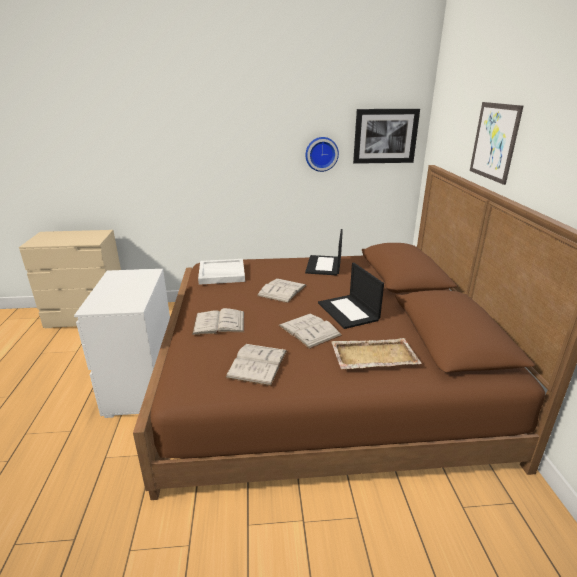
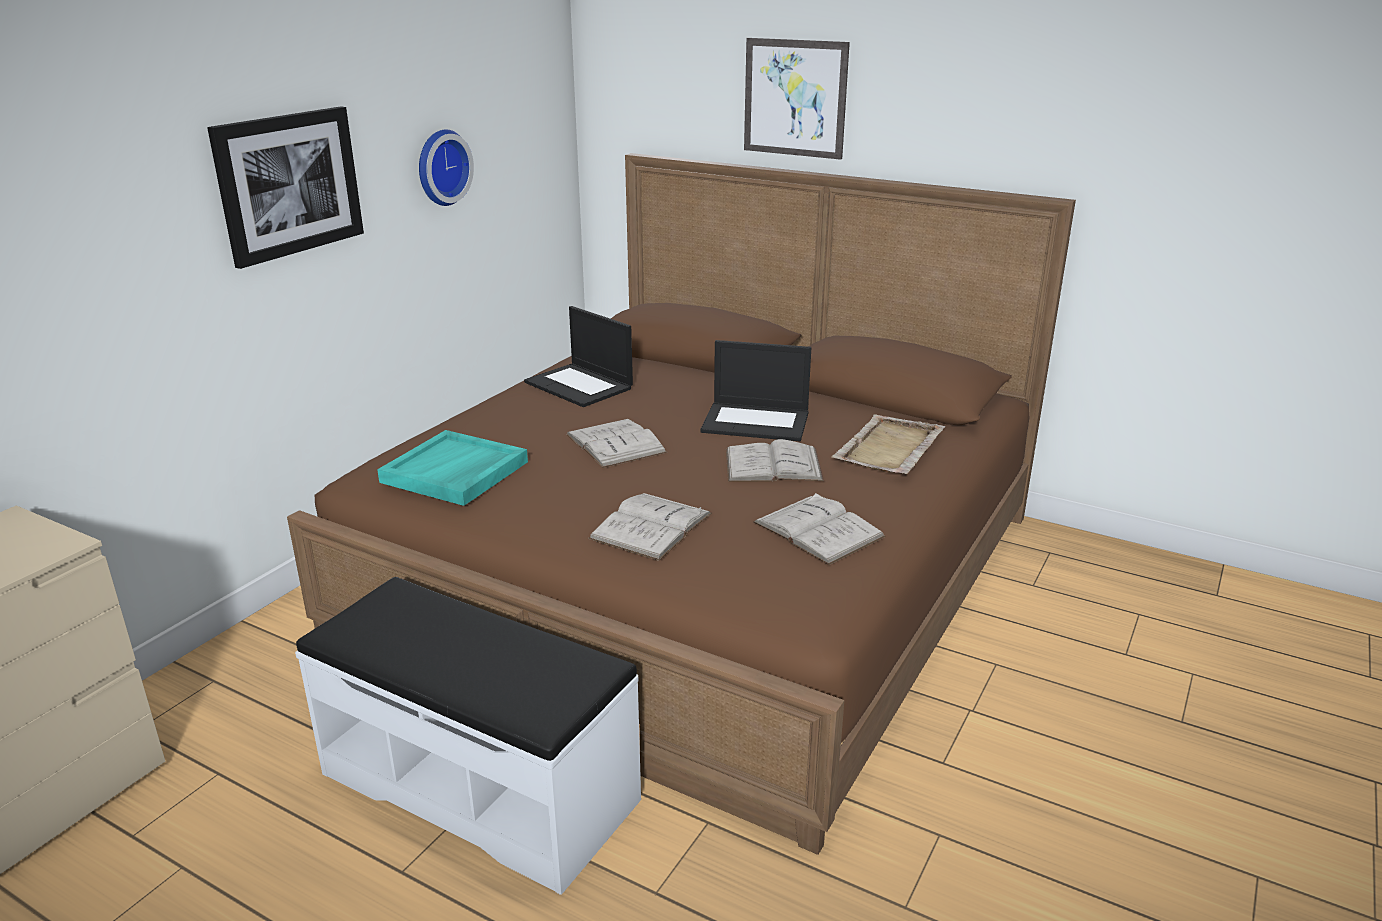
camera: 55 degrees left, 0 degrees up
white dresser [74,269,170,418] -> white bench [295,577,641,895]
white tray [198,259,245,285] -> turquoise tray [377,430,528,506]
picture [353,109,420,164] -> picture moved to [207,106,364,269]

